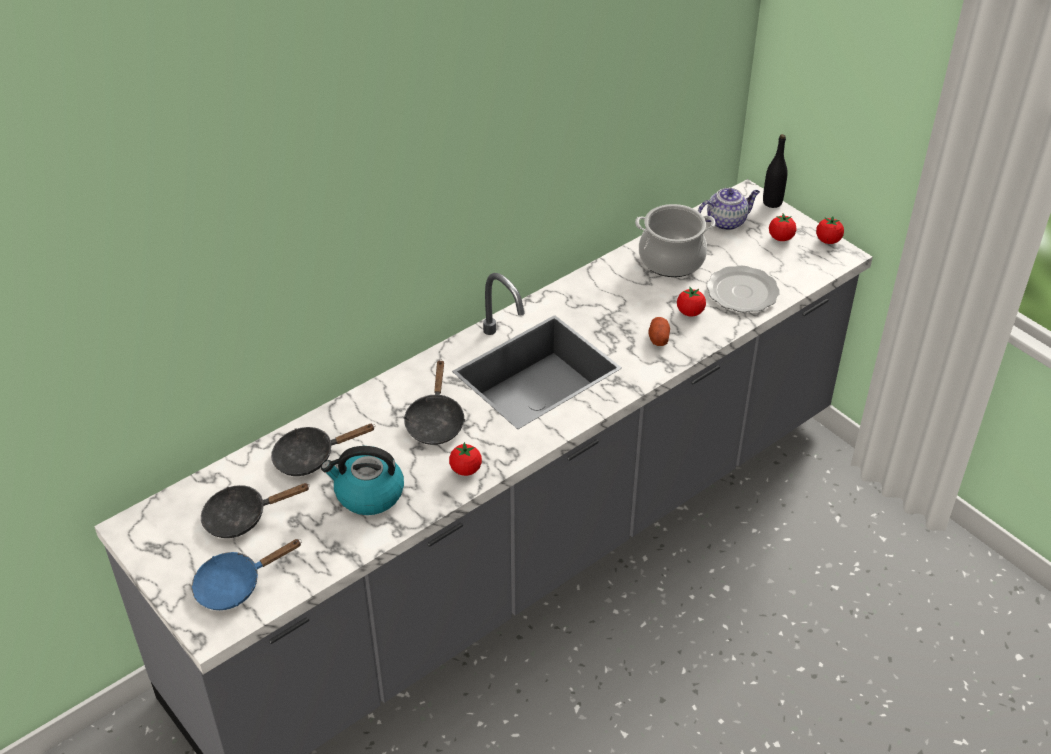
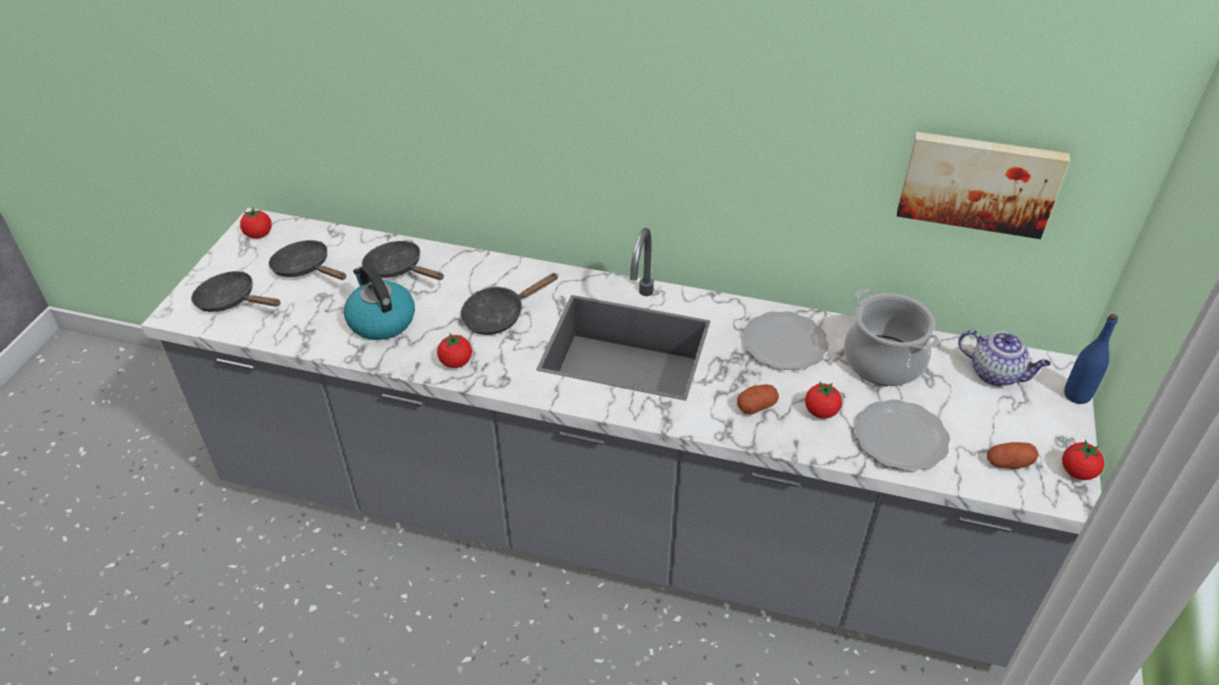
camera: 55 degrees right, 0 degrees up
blue frying pan [192,539,302,610] -> black frying pan [191,271,281,312]
black bottle [763,134,788,208] -> blue bottle [1064,314,1118,404]
tomato [769,213,797,241] -> tomato moved to [240,208,272,239]
none -> plate [742,311,829,370]
none -> picture [897,132,1070,239]
none -> potato [987,442,1038,469]

